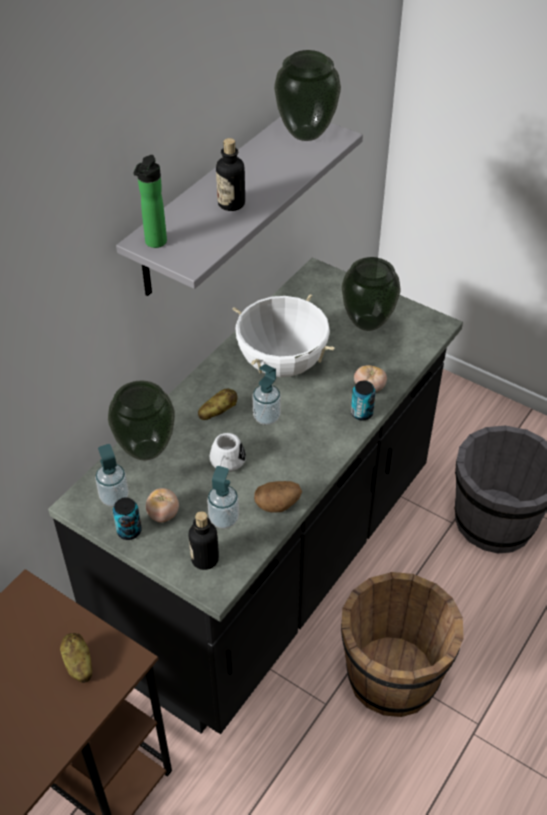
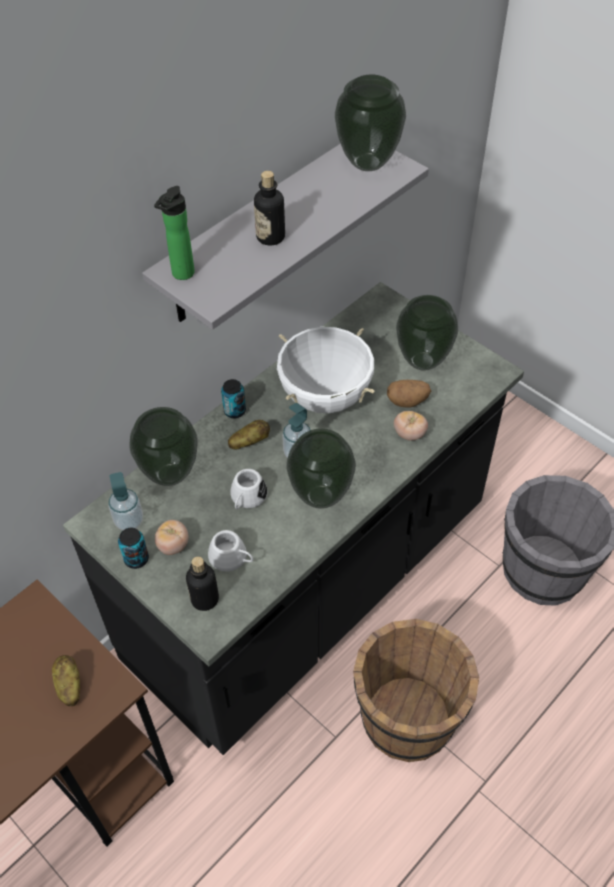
camera: 10 degrees right, 5 degrees up
soap dispenser [207,466,239,529] -> white mug [208,530,253,572]
potato [254,481,302,512] -> potato moved to [387,380,431,408]
can [351,381,376,421] -> can moved to [221,379,246,418]
none -> vase [286,429,356,509]

